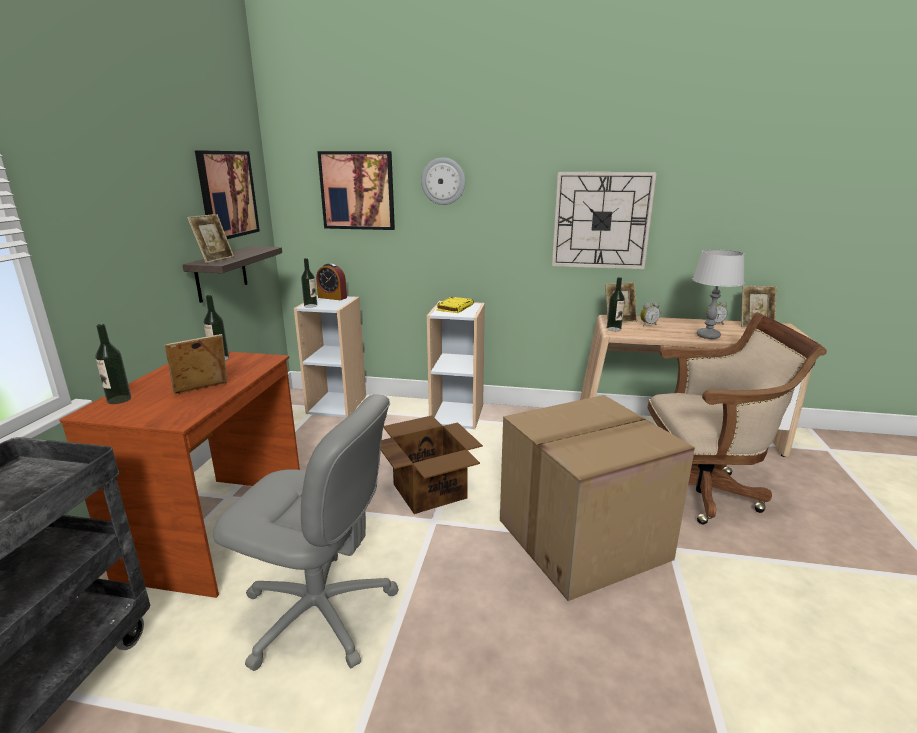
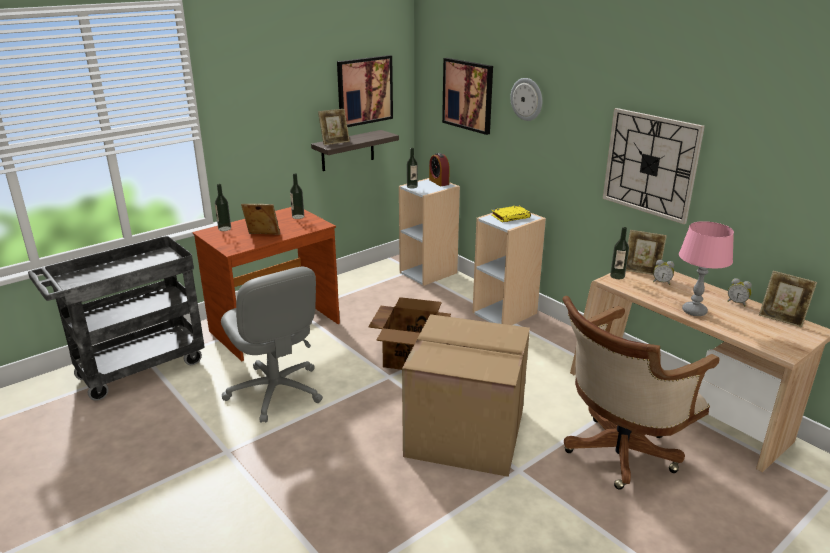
camera: 40 degrees right, 5 degrees up
office chair [647,312,827,524] -> office chair turned 105 degrees clockwise [562,296,720,490]
grey table lamp [692,249,745,339] -> pink table lamp [679,221,734,316]

